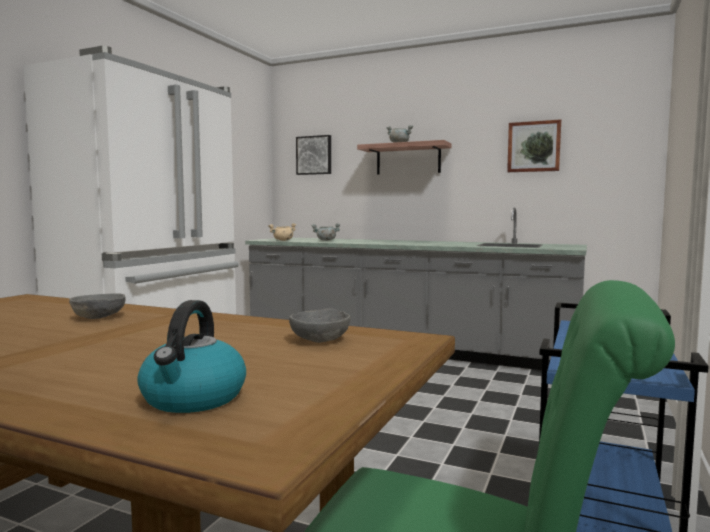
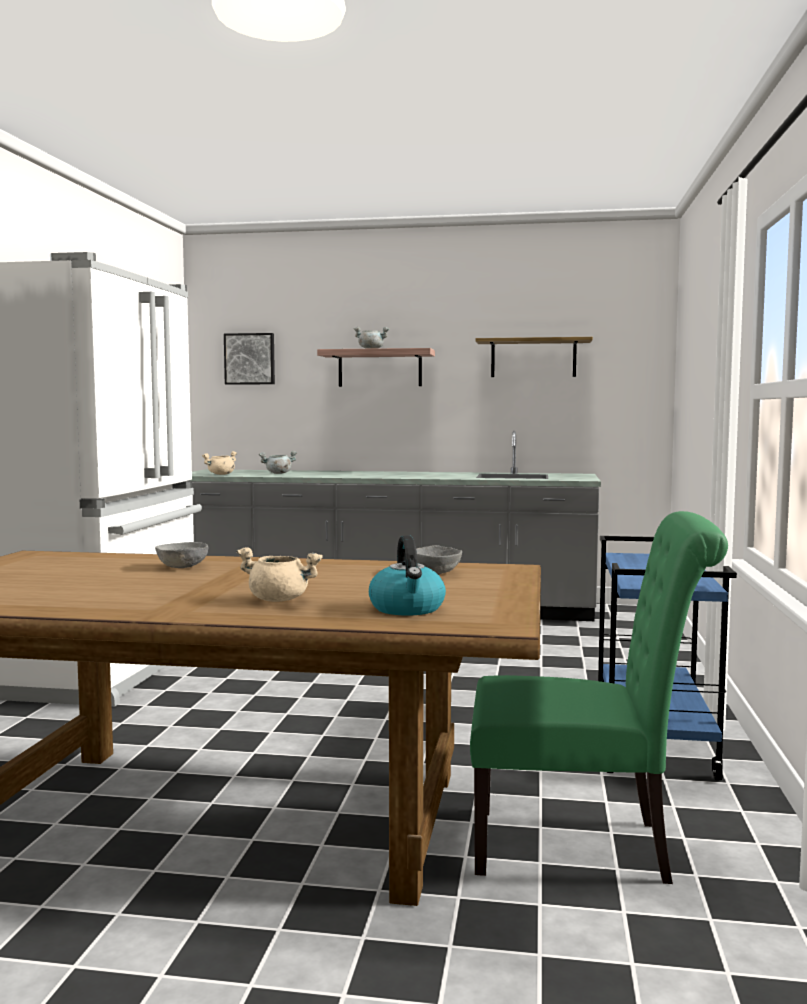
camera: 15 degrees left, 0 degrees up
picture [507,119,561,172] -> shelf [475,337,593,377]
none -> beige cooking pot [236,547,323,602]

